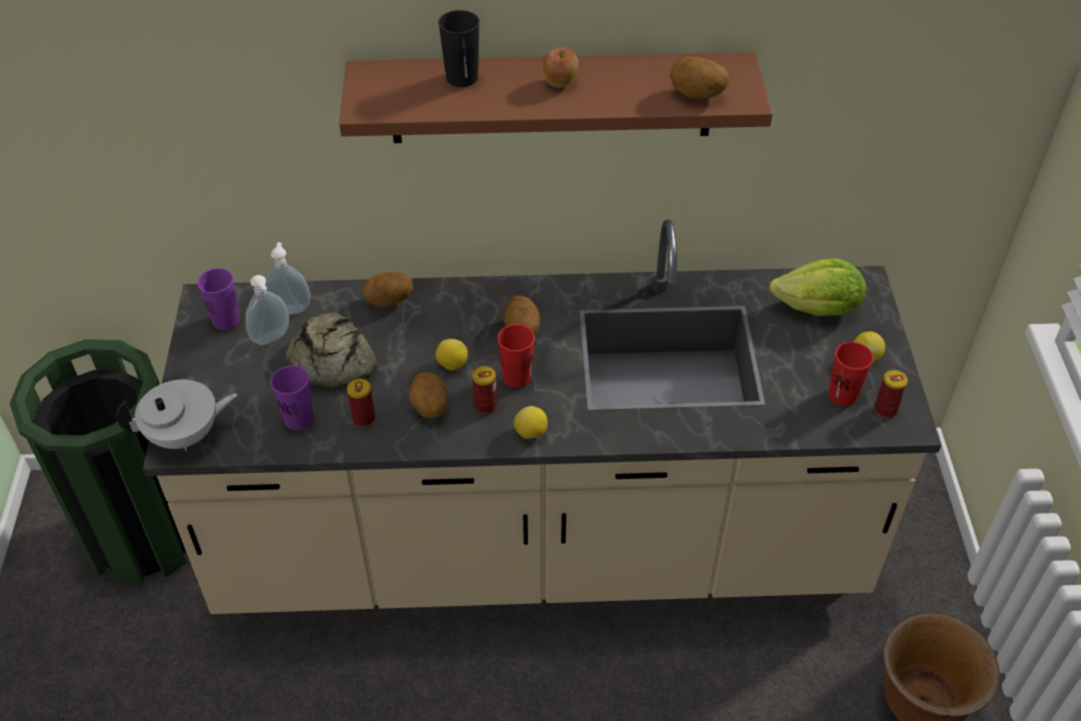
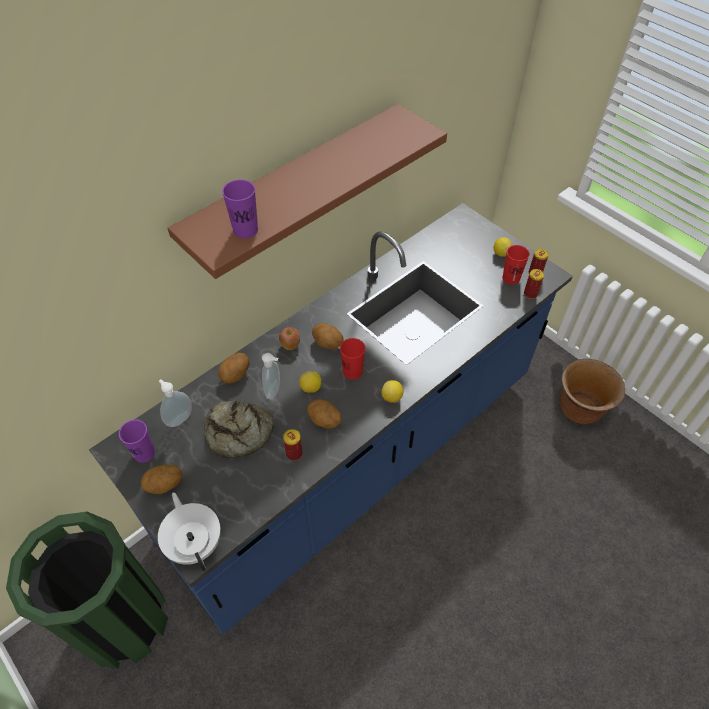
camera: 40 degrees left, 5 degrees up
white teapot [117,380,237,451] -> white teapot turned 60 degrees counterclockwise [158,492,221,571]
beige counter [143,220,941,614] -> blue counter [89,203,573,635]
soap dispenser [245,275,289,345] -> soap dispenser moved to [262,353,280,399]
purple cup [271,365,314,430] -> purple cup moved to [222,179,258,238]
black cup [438,10,480,87] -> none
can [472,366,497,414] -> can moved to [524,269,544,299]
apple [543,48,579,88] -> apple moved to [279,327,300,350]
potato [670,57,730,99] -> potato moved to [141,465,182,494]
lettuce [769,259,866,316] -> none

